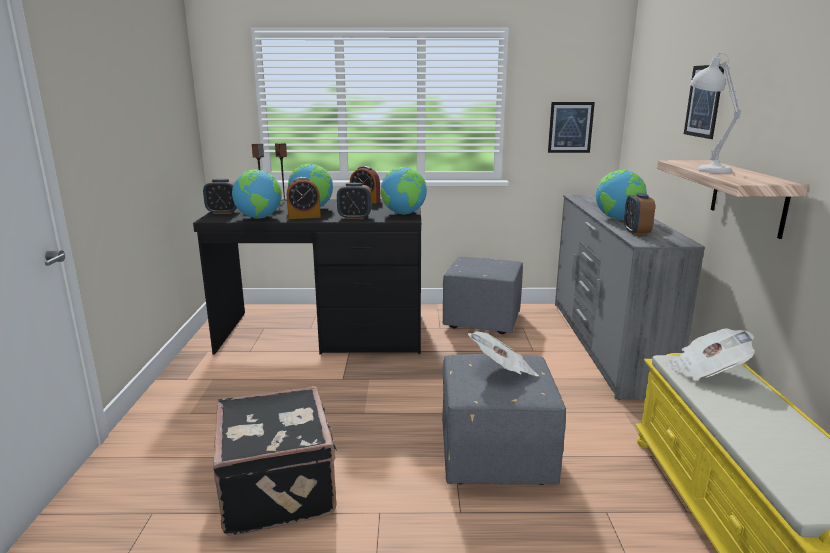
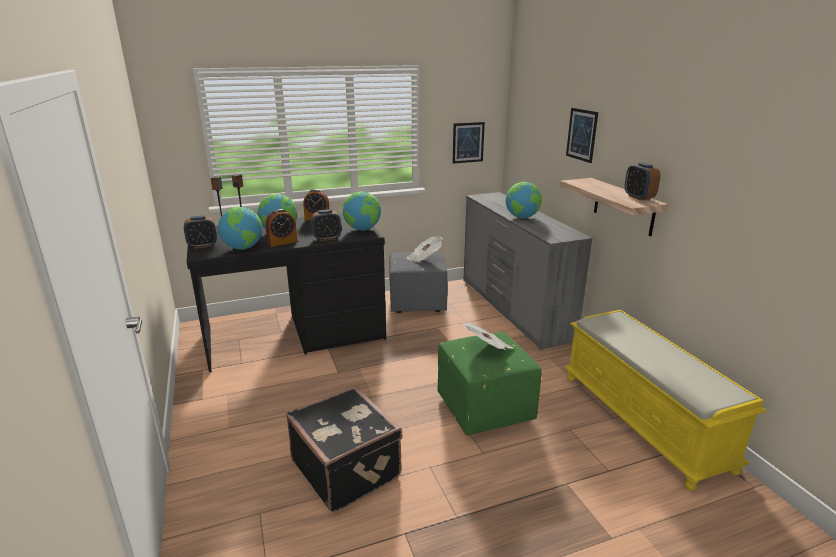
camera: 20 degrees left, 5 degrees up
grey ottoman [442,354,566,485] -> green ottoman [437,332,541,436]
alarm clock [624,193,655,235] -> alarm clock moved to [625,162,661,200]
newspaper [666,328,755,381] -> newspaper moved to [407,237,443,262]
white table lamp [690,53,742,173] -> none

